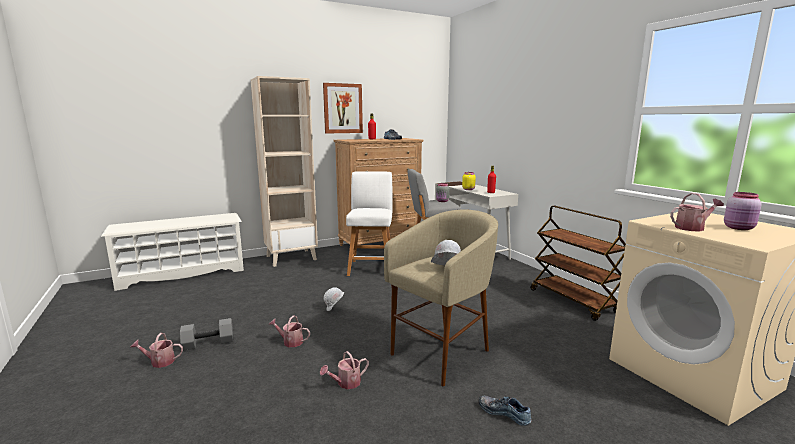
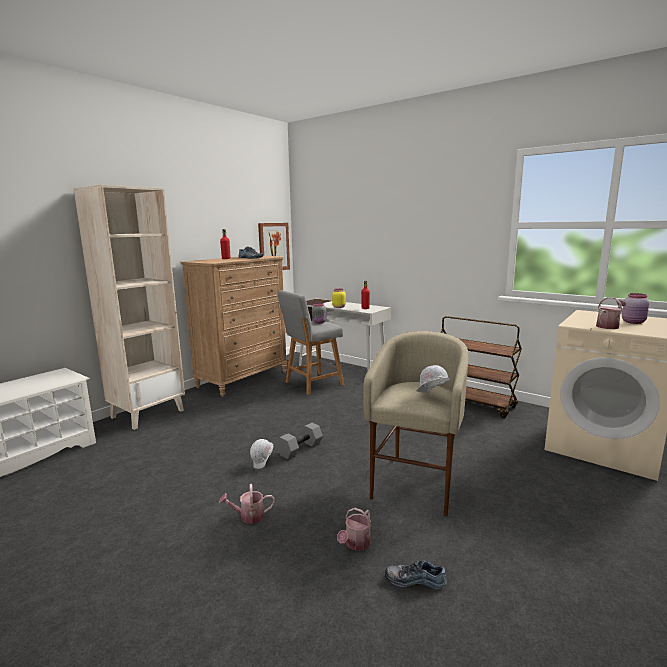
camera: 25 degrees left, 0 degrees up
watering can [130,333,183,368] -> none
grey dumbbell [180,318,233,351] -> grey dumbbell moved to [277,423,323,459]
picture [323,83,363,134] -> picture moved to [258,223,290,270]
white stool [346,171,393,276] -> none
shoe [479,396,531,426] -> shoe moved to [385,560,447,590]

